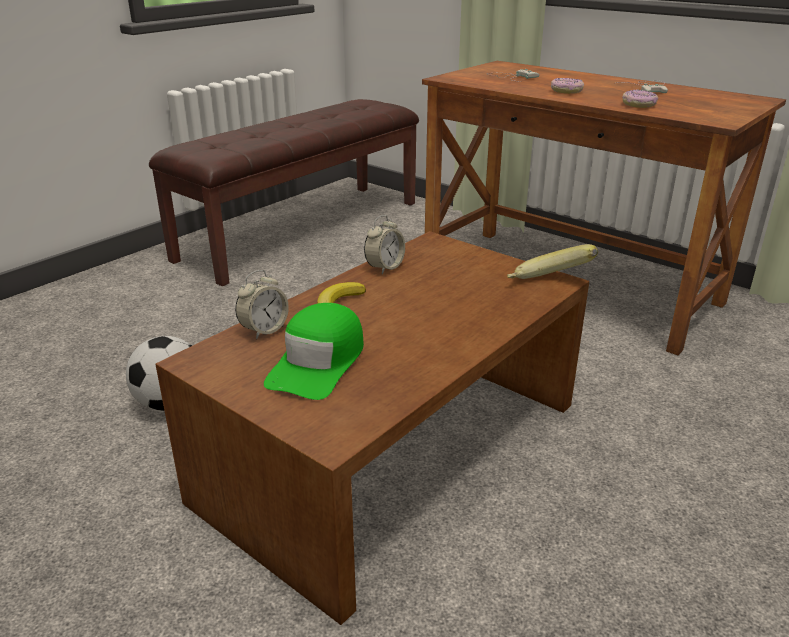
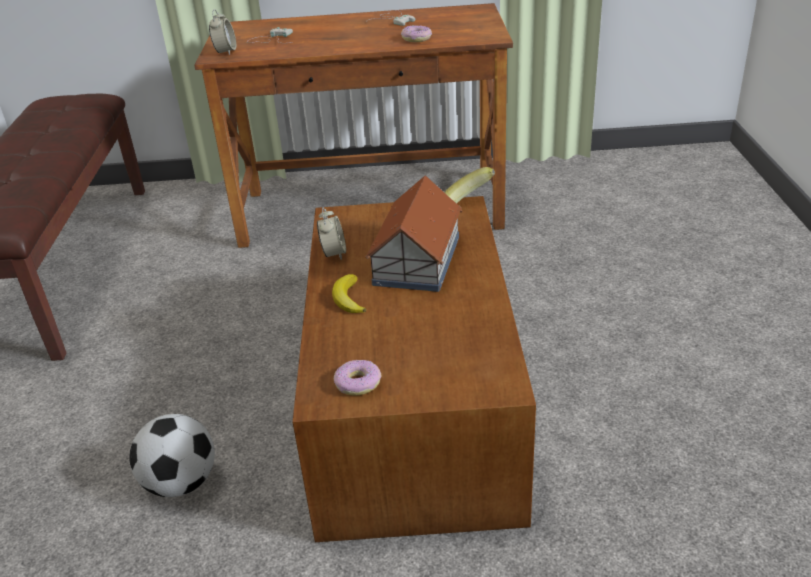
camera: 40 degrees left, 5 degrees up
alarm clock [235,270,289,339] -> alarm clock moved to [209,9,236,55]
green cap [264,303,364,400] -> none
donut [551,78,584,94] -> donut moved to [334,360,382,396]
none -> toy house [365,175,462,292]

